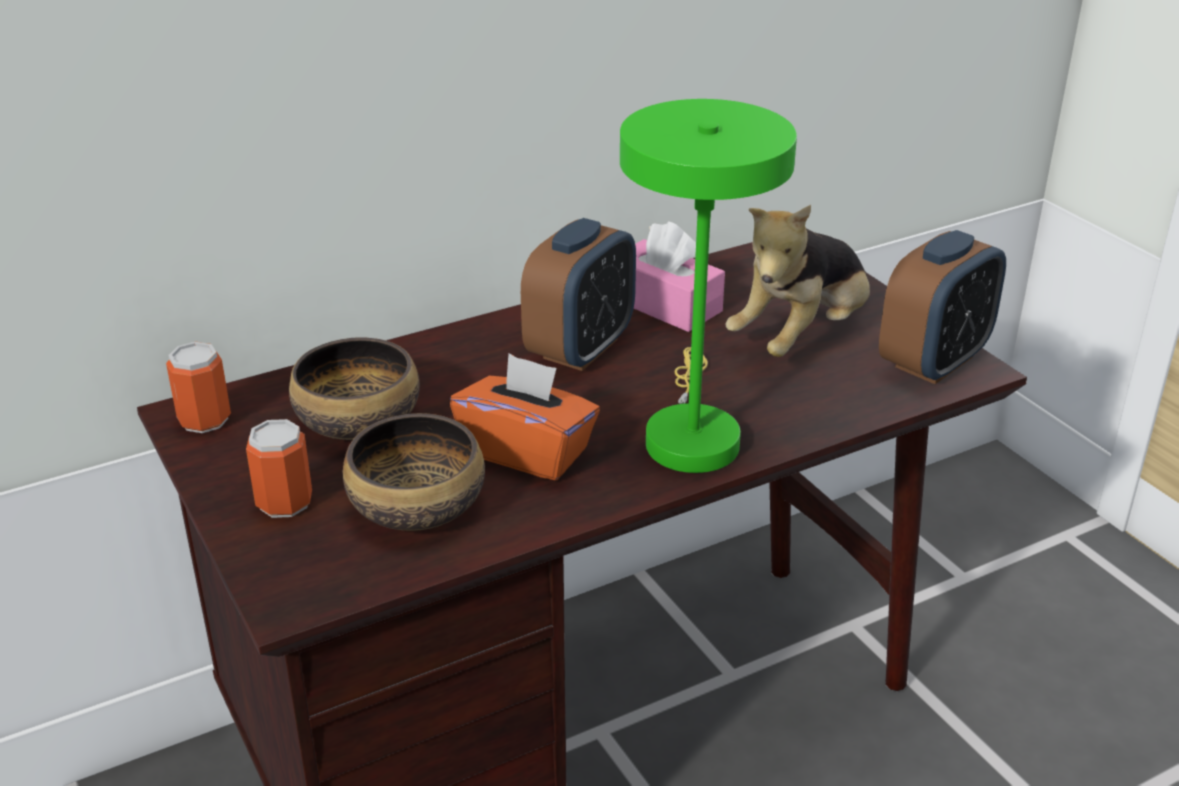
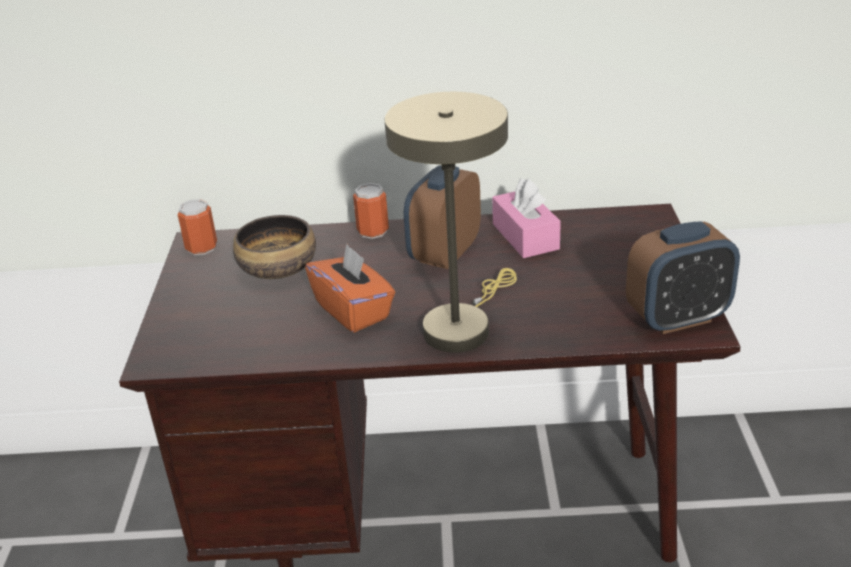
camera: 30 degrees right, 0 degrees up
can [246,419,312,518] -> can moved to [353,183,389,239]
bowl [343,413,485,531] -> none
alarm clock [521,218,636,371] -> alarm clock turned 150 degrees clockwise [404,166,481,269]
green table lamp [620,99,797,473] -> beige table lamp [385,92,517,353]
plush toy [725,205,870,357] -> none

